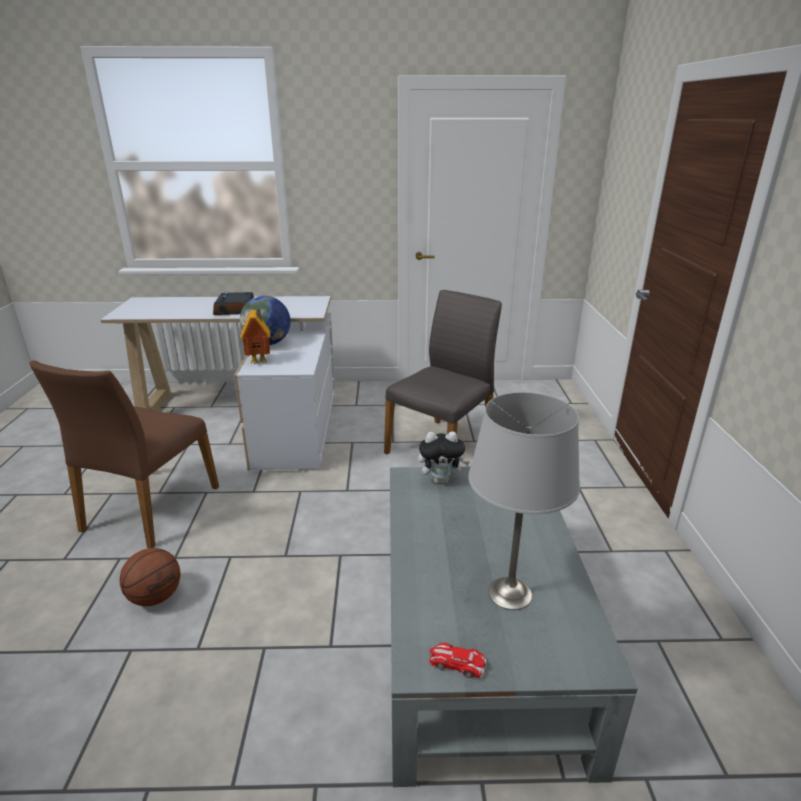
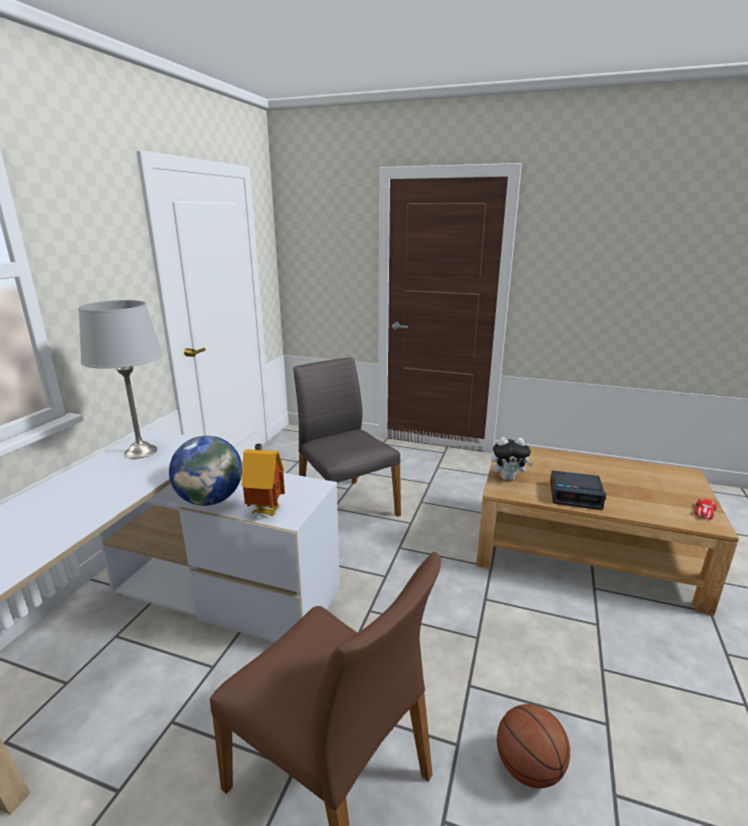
camera: 70 degrees left, 5 degrees down
alarm clock [213,292,254,315] -> alarm clock moved to [550,470,606,510]
grey coffee table [390,467,638,787] -> brown coffee table [476,442,739,615]
plush toy [418,432,470,484] -> plush toy turned 75 degrees clockwise [491,437,533,480]
grey table lamp [468,392,580,610] -> grey table lamp moved to [78,300,163,459]

